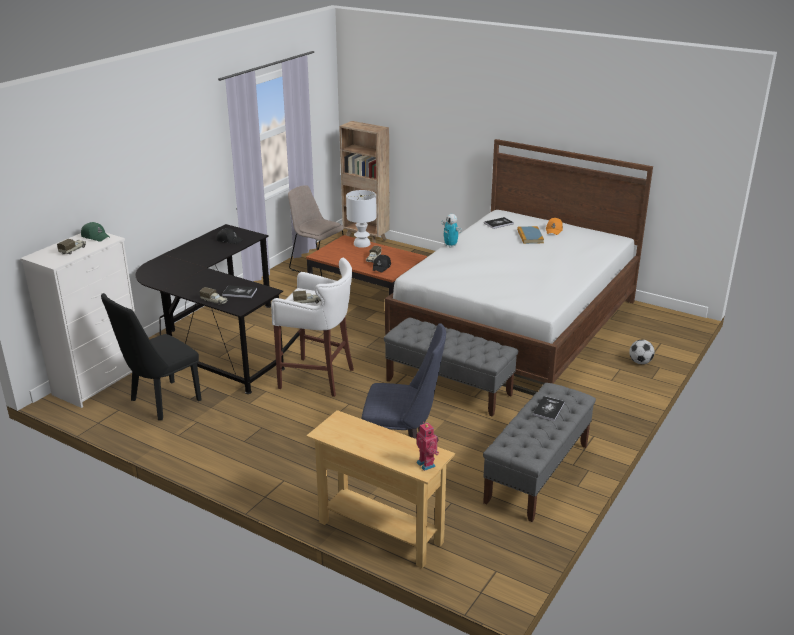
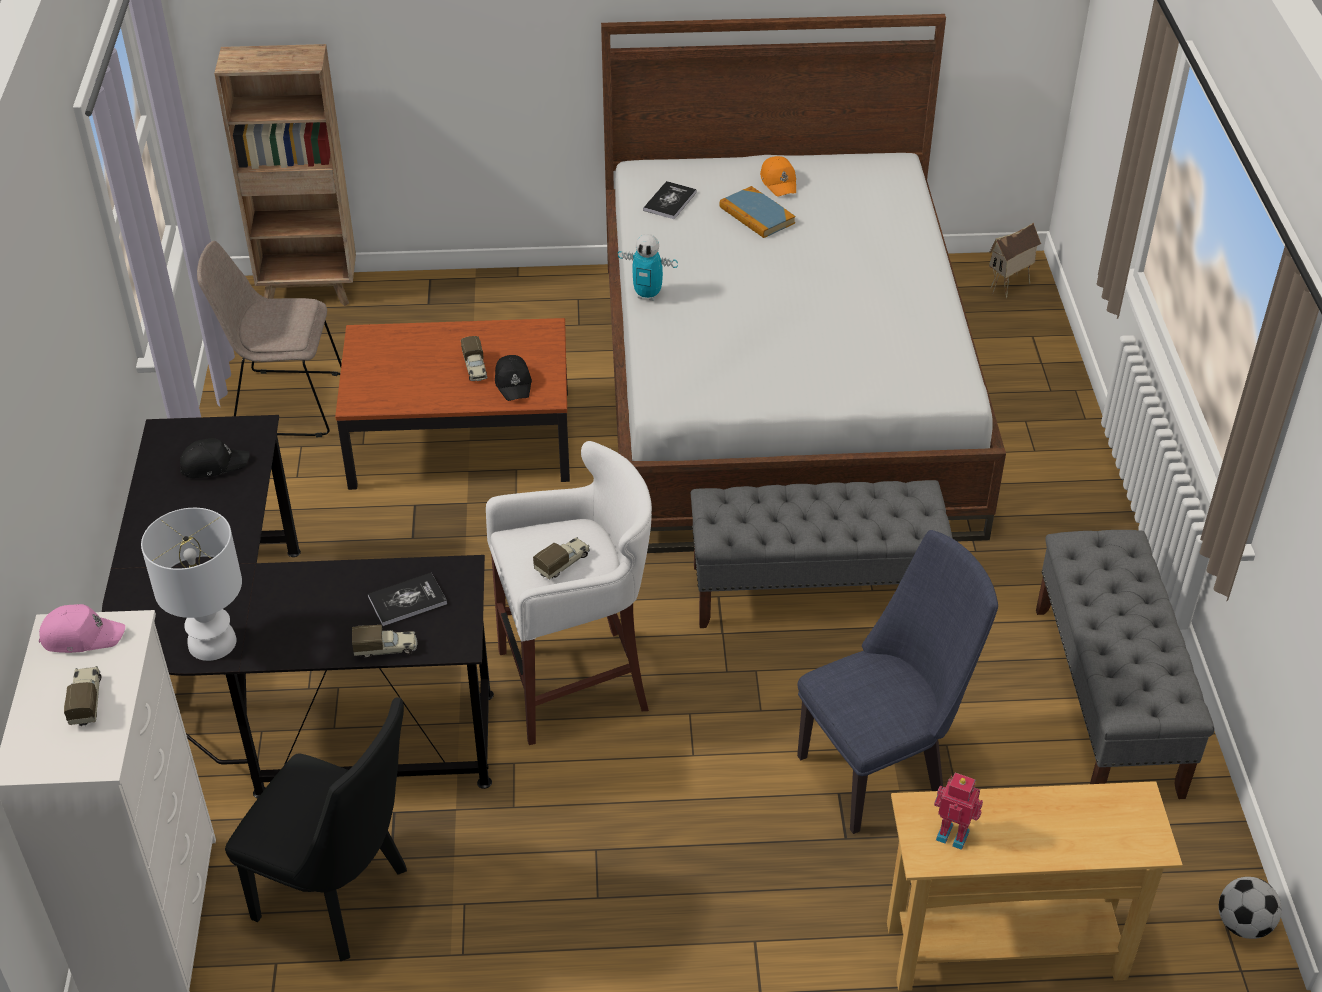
camera: 35 degrees left, 15 degrees up
green cap [81,222,109,242] -> pink cap [39,604,125,653]
black chair [101,293,202,420] -> black chair turned 75 degrees counterclockwise [225,697,407,961]
white table lamp [346,190,377,248] -> white table lamp moved to [141,508,242,661]
toy robot [416,422,439,471] -> toy robot moved to [934,773,983,850]
book [533,396,565,421] -> none
football [629,340,655,364] -> football moved to [1219,877,1282,939]
none -> toy house [989,222,1041,299]

